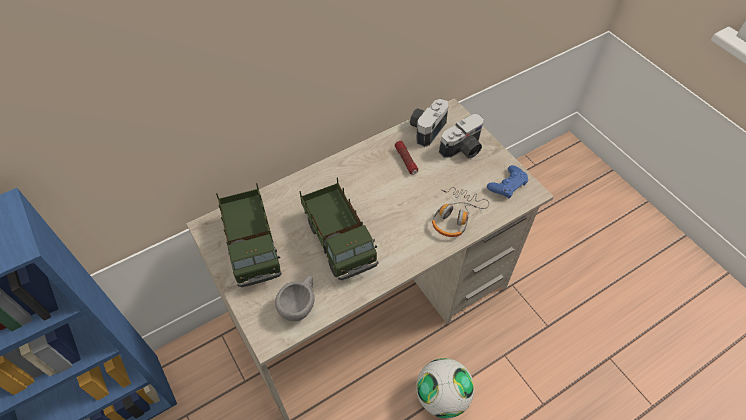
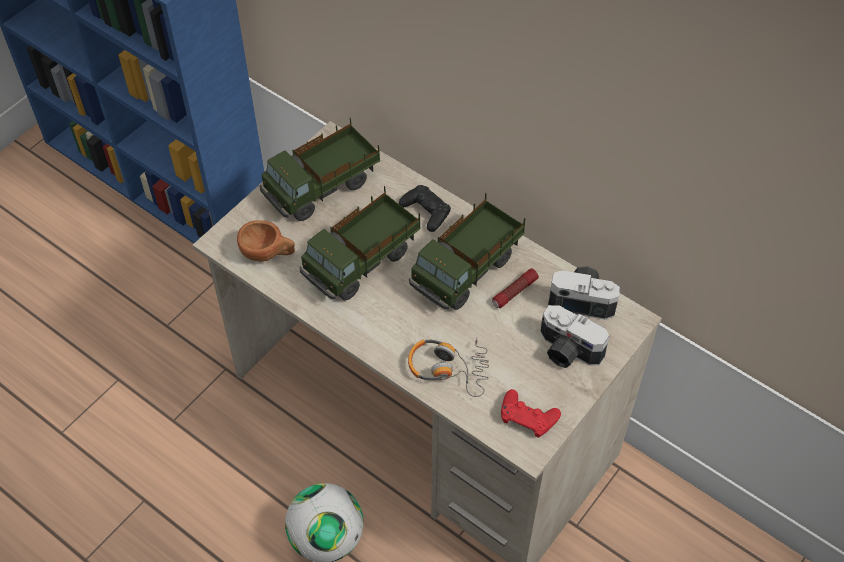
camera: 70 degrees right, 0 degrees up
grey cup [275,276,315,321] -> brown cup [237,220,295,262]
blue game controller [487,165,528,199] -> red game controller [501,389,561,437]
none -> black game controller [399,185,451,232]
none -> toy truck [409,193,525,310]

